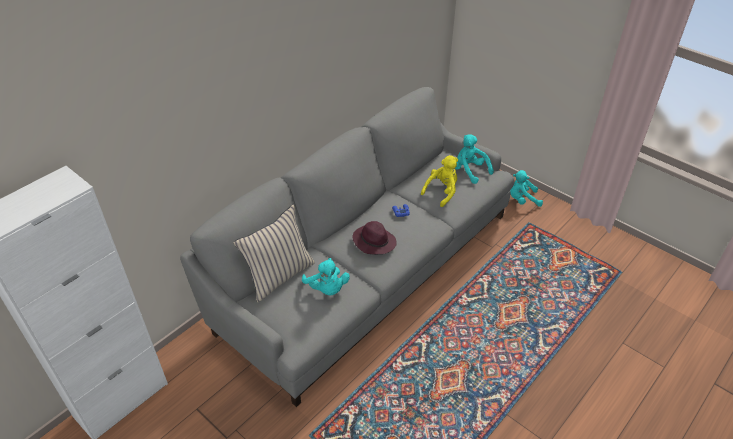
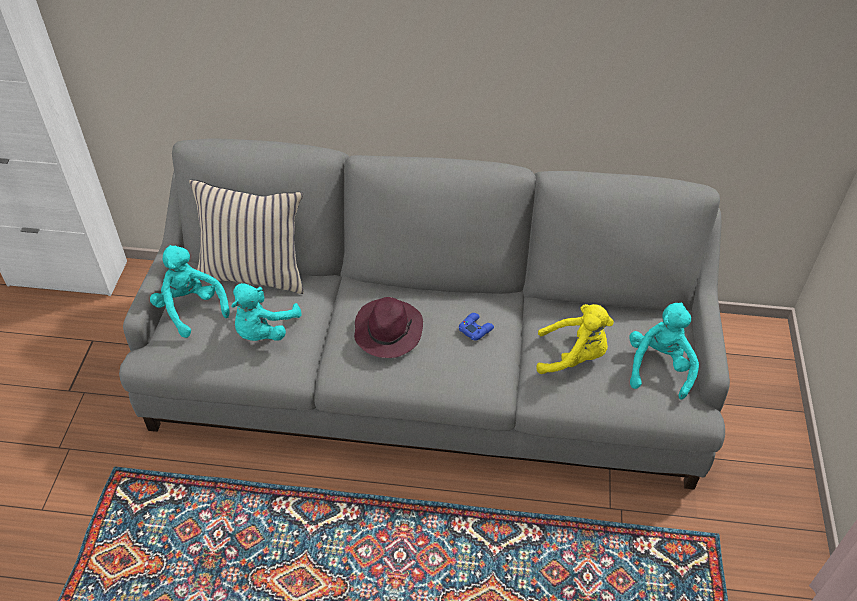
camera: 55 degrees right, 5 degrees up
turquoise plush toy [510,170,543,207] -> turquoise plush toy moved to [150,245,230,338]

